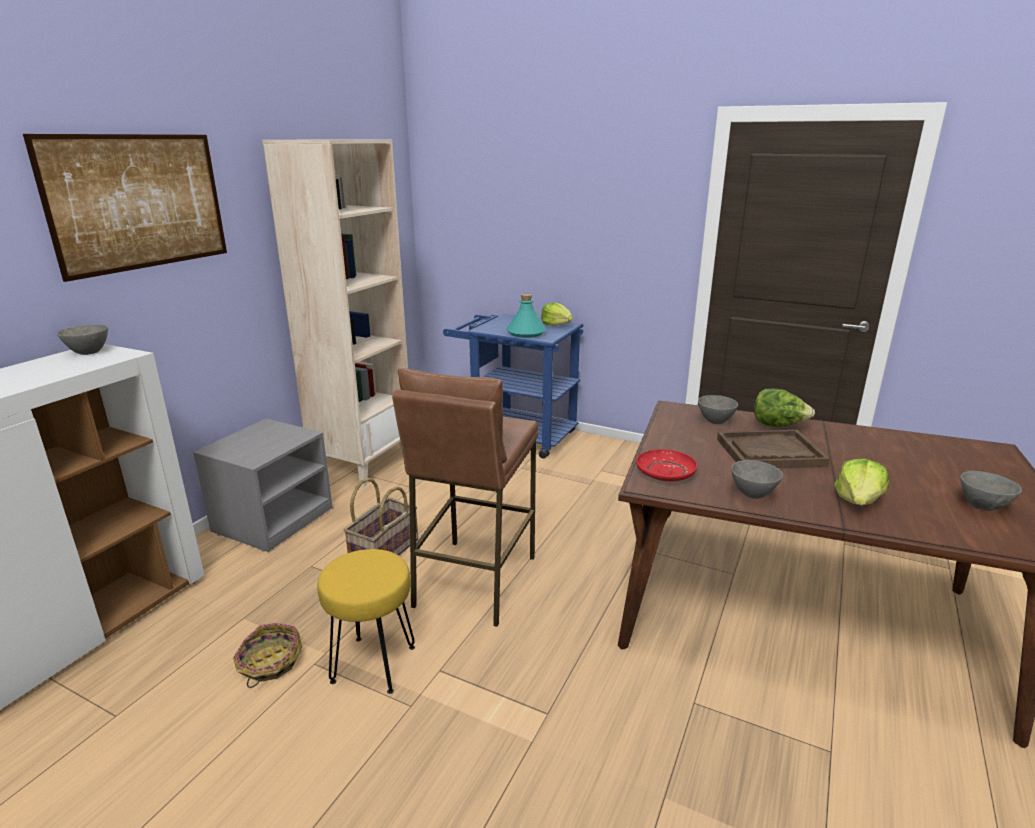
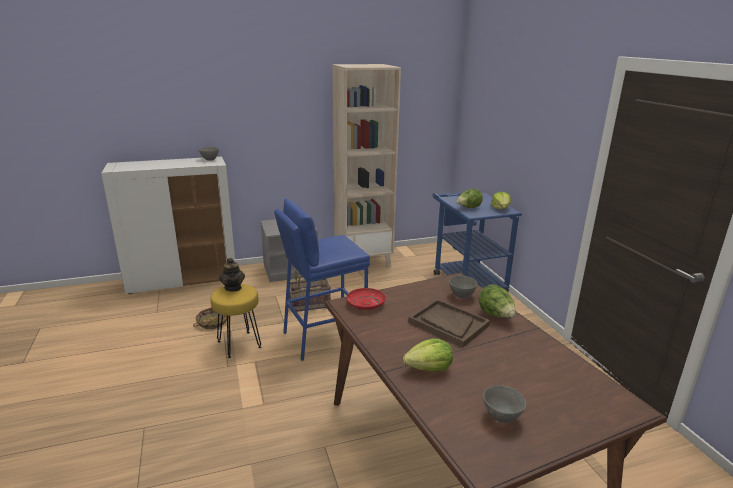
camera: 45 degrees right, 0 degrees up
picture [23,134,227,282] -> none
brown stool [392,368,538,627] -> blue stool [274,198,370,361]
turquoise bottle [506,294,546,338] -> lettuce [456,189,483,208]
grey bowl [731,460,783,499] -> none
none -> teapot [219,258,245,292]

